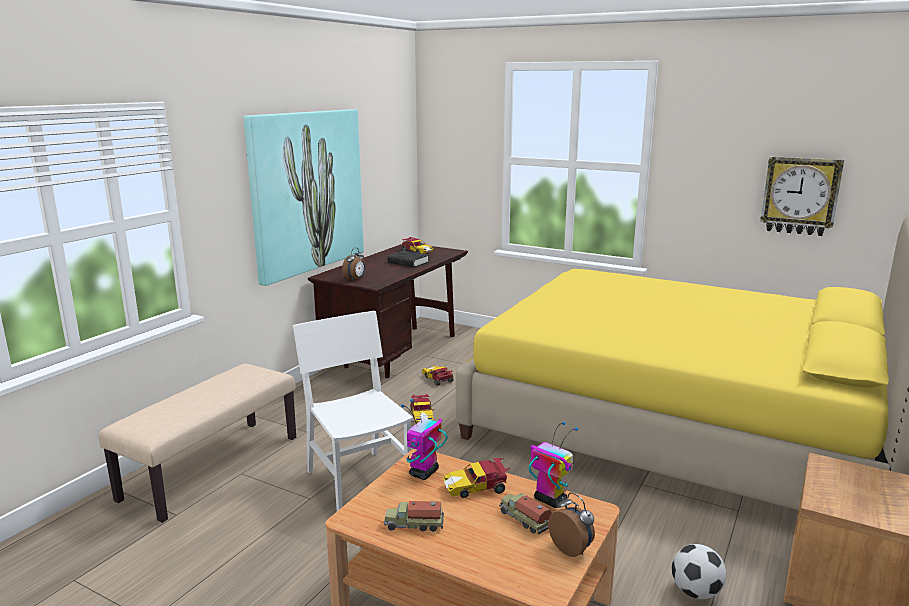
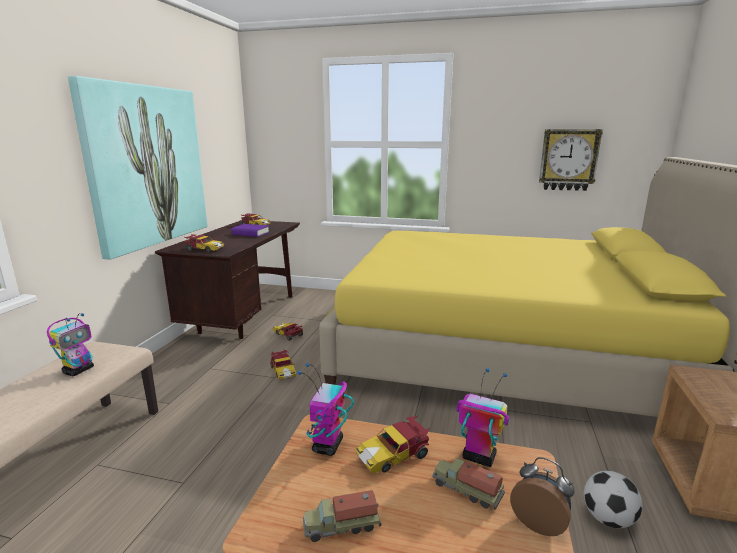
camera: 15 degrees left, 0 degrees up
white chair [293,311,414,511] -> none
alarm clock [342,248,365,281] -> toy car [185,234,224,252]
black book [388,251,429,267] -> purple book [231,224,269,237]
none -> toy robot [47,313,94,376]

